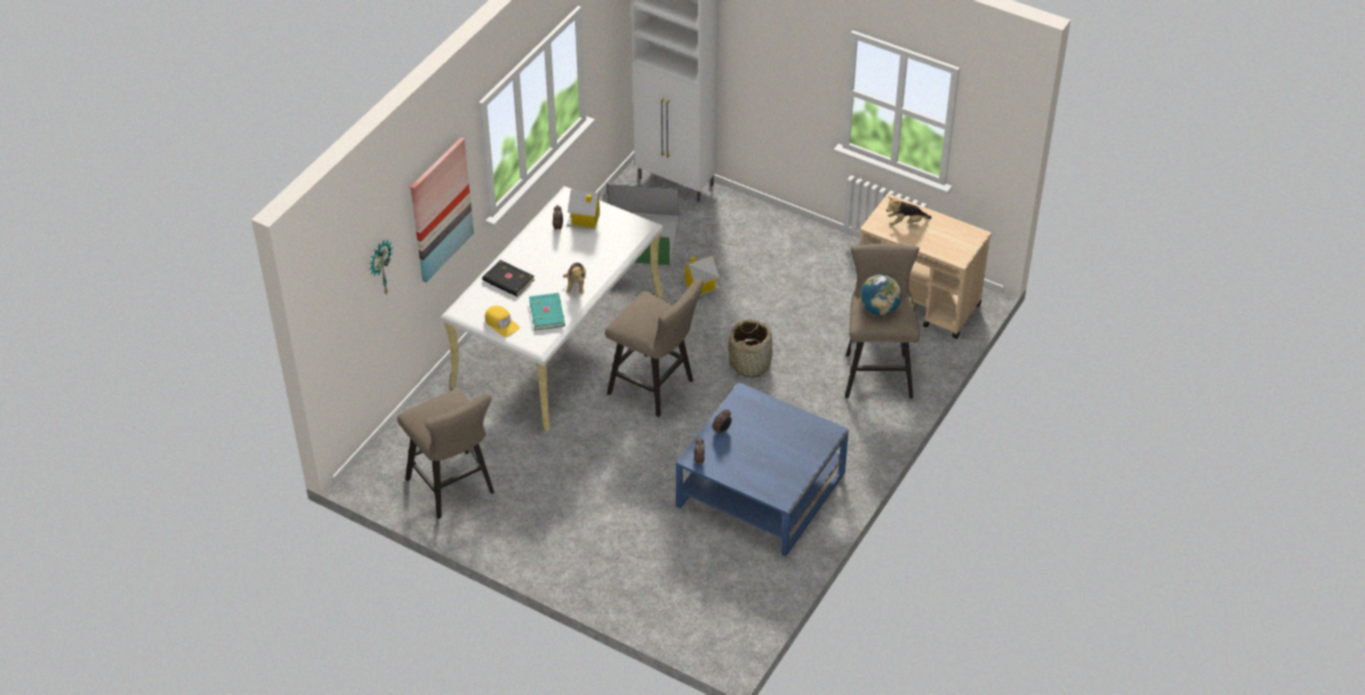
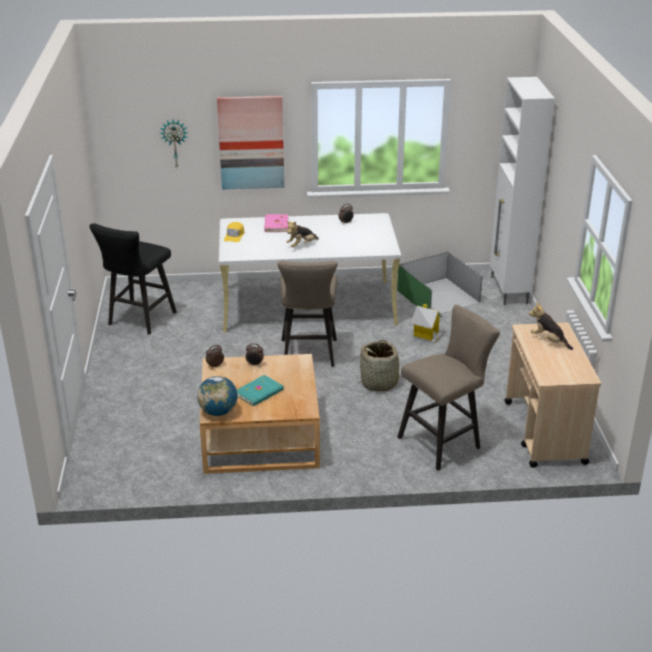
camera: 55 degrees right, 15 degrees down
beige stool [397,388,494,519] -> black stool [89,223,177,335]
black book [482,260,534,297] -> pink book [264,214,288,232]
turquoise book [529,293,565,331] -> turquoise book moved to [237,375,284,406]
toy house [567,190,602,230] -> none
blue coffee table [676,382,849,557] -> beige coffee table [200,354,320,474]
globe [860,274,902,315] -> globe moved to [197,376,237,416]

